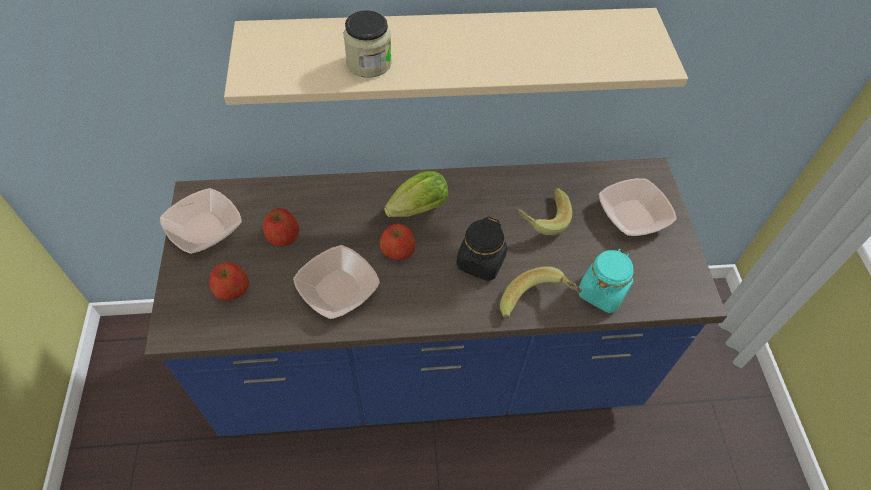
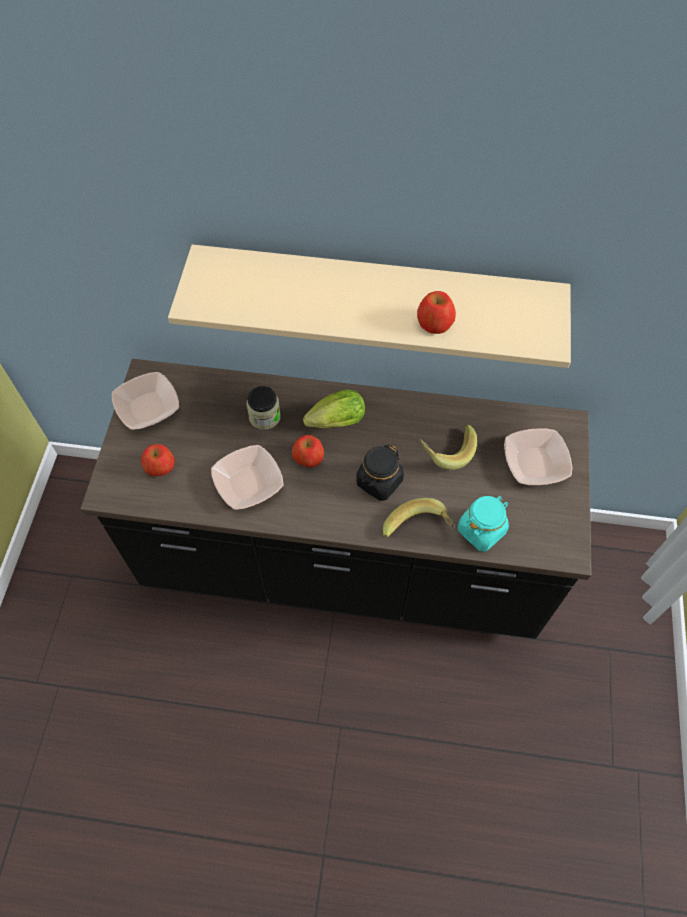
camera: 15 degrees right, 5 degrees up
blue counter [144,158,727,436] -> black counter [80,359,592,639]
apple [263,208,300,246] -> apple moved to [417,291,456,334]
jar [343,10,392,78] -> jar moved to [246,386,281,430]

